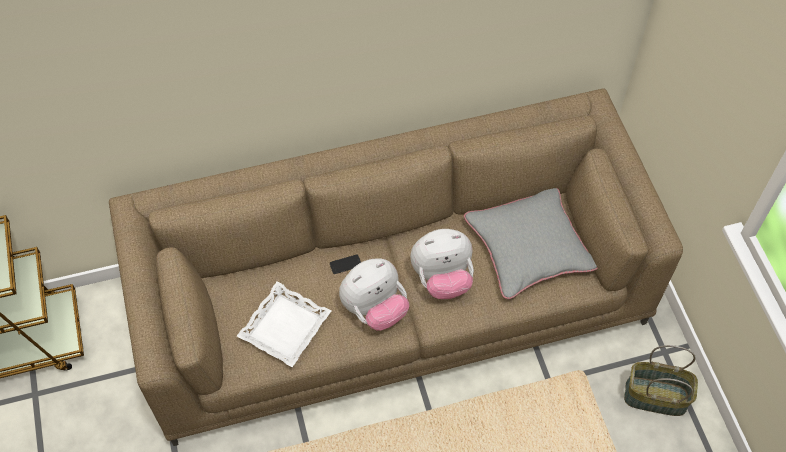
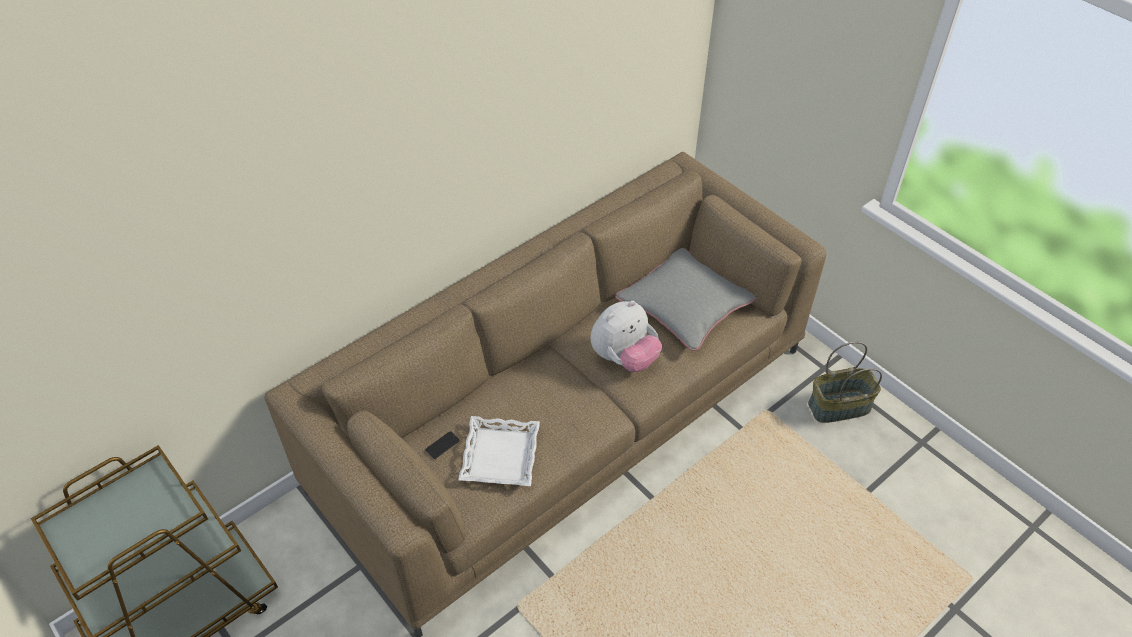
camera: 25 degrees left, 10 degrees down
phone [330,254,361,274] -> phone moved to [425,431,460,459]
plush toy [339,258,409,331] -> none

